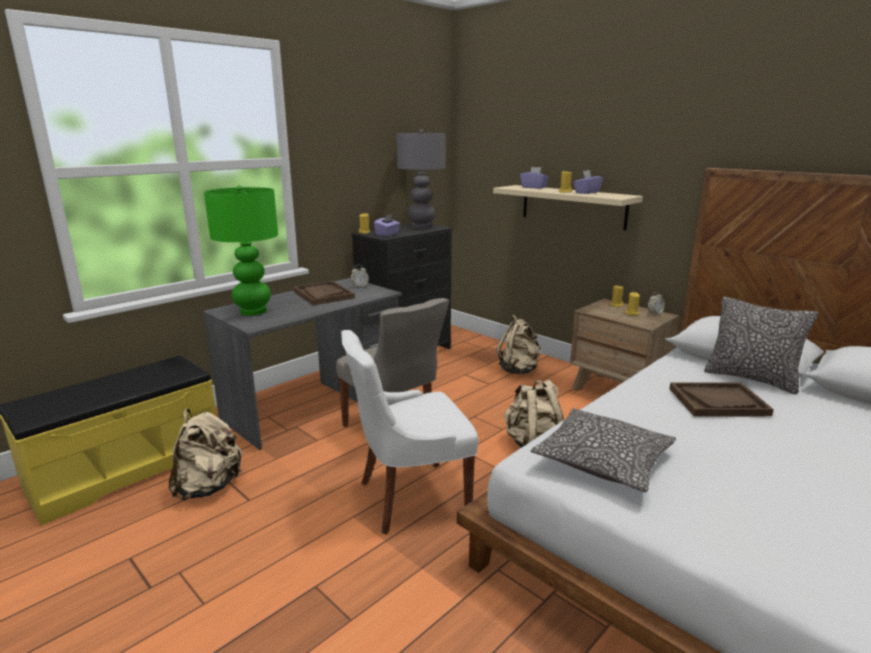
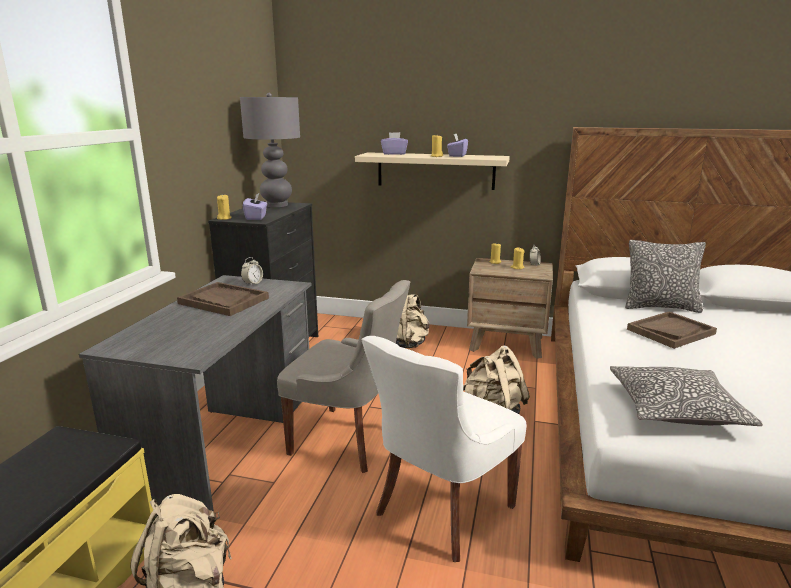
camera: 30 degrees left, 0 degrees up
green table lamp [204,185,278,316] -> none

